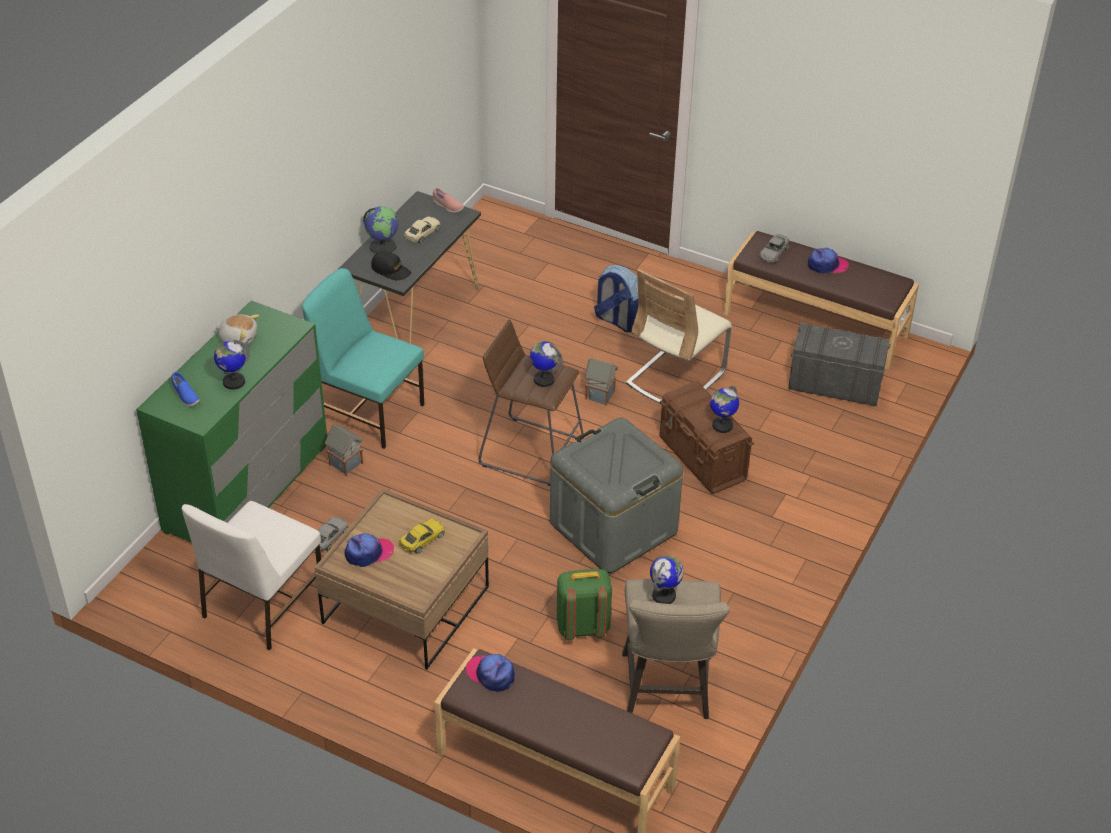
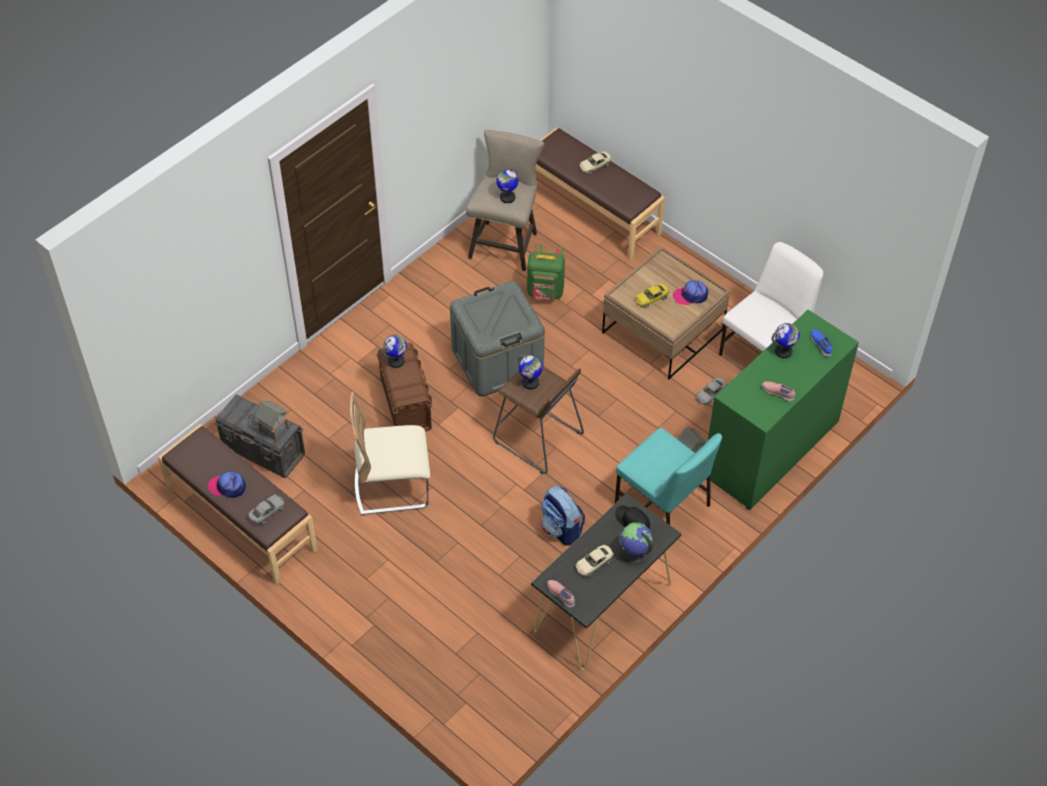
camera: 165 degrees left, 10 degrees up
plush toy [216,315,259,347] -> pink shoe [762,381,795,402]
cap [466,654,515,692] -> none
toy house [585,357,618,406] -> toy house moved to [255,401,289,442]
backpack [594,265,639,332] -> backpack moved to [541,486,585,546]
beige chair [626,269,732,404] -> beige chair turned 150 degrees counterclockwise [350,392,430,515]
none -> beige toy car [580,151,612,174]

